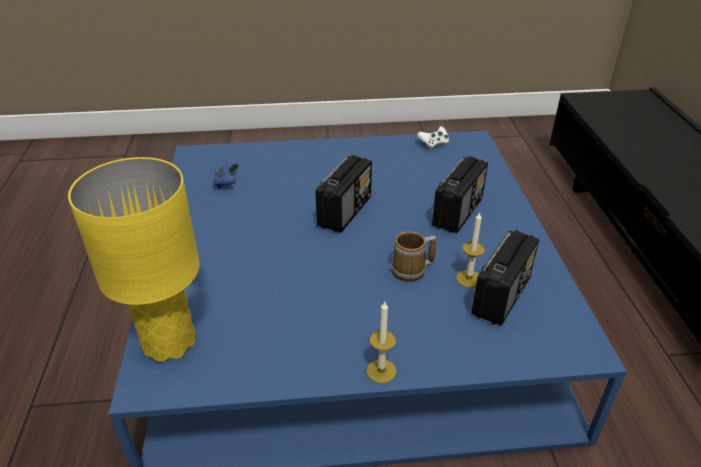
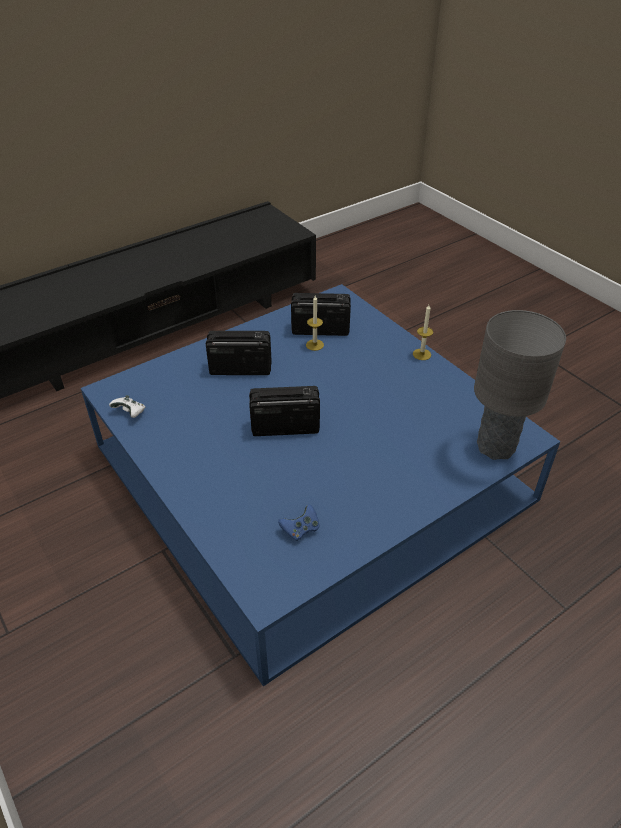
camera: 120 degrees left, 5 degrees up
yellow table lamp [68,157,200,362] -> grey table lamp [474,310,566,460]
mug [391,231,436,282] -> none

